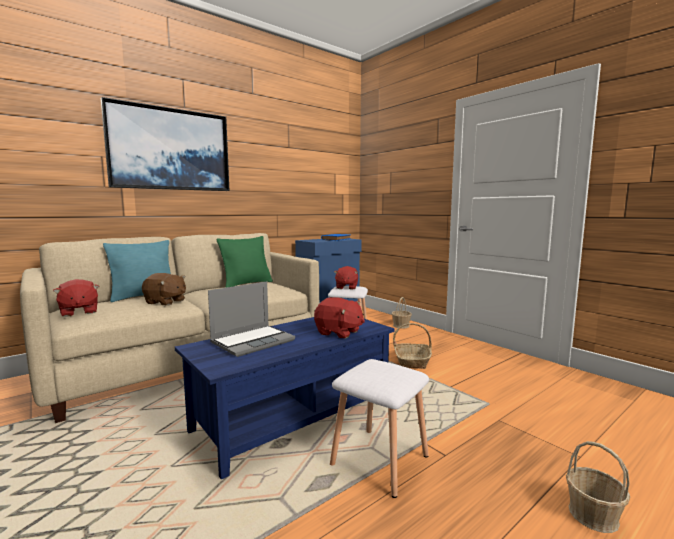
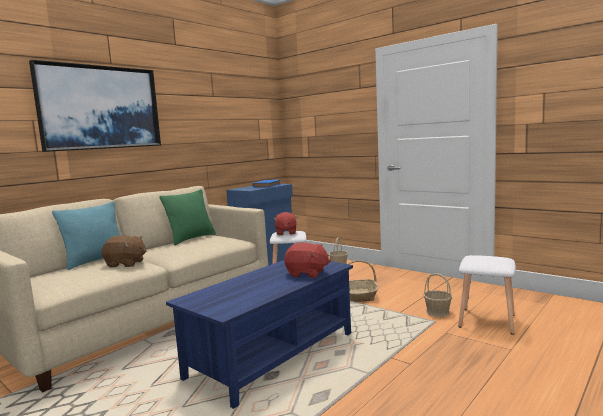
camera: 10 degrees left, 0 degrees up
red plush toy [53,279,99,317] -> none
laptop [208,281,295,357] -> none
white stool [330,359,429,498] -> white stool moved to [458,255,516,335]
basket [566,441,630,533] -> basket moved to [424,273,452,317]

